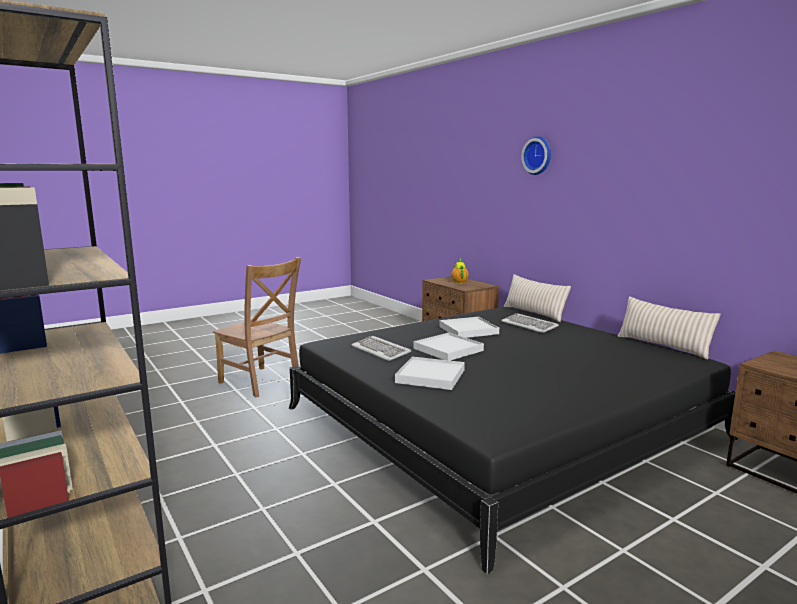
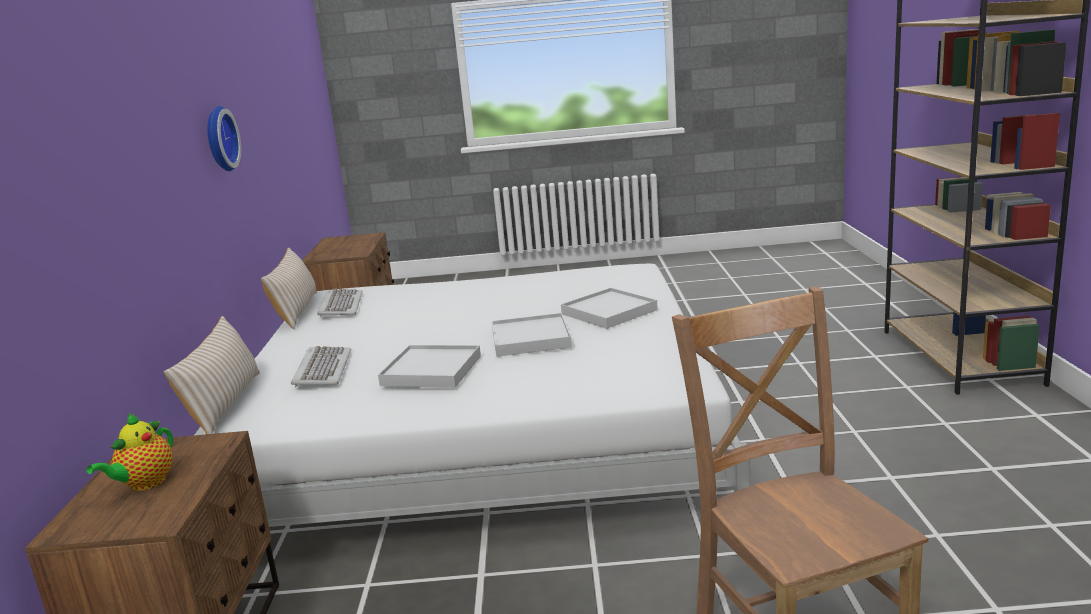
camera: 145 degrees left, 5 degrees up
black bed [289,307,738,574] -> white bed [195,264,750,527]
keyboard [351,336,411,361] -> keyboard moved to [317,288,363,318]
wall clock [521,136,551,175] -> wall clock moved to [207,106,241,171]

